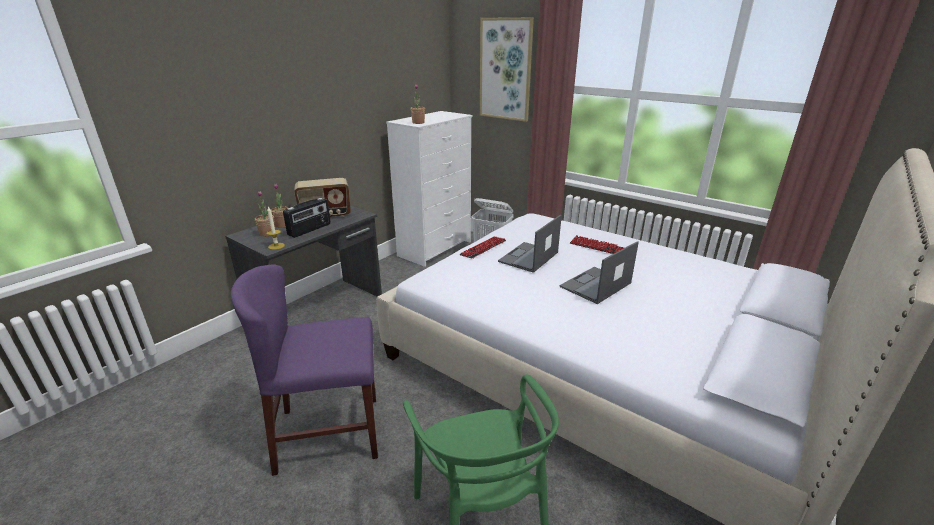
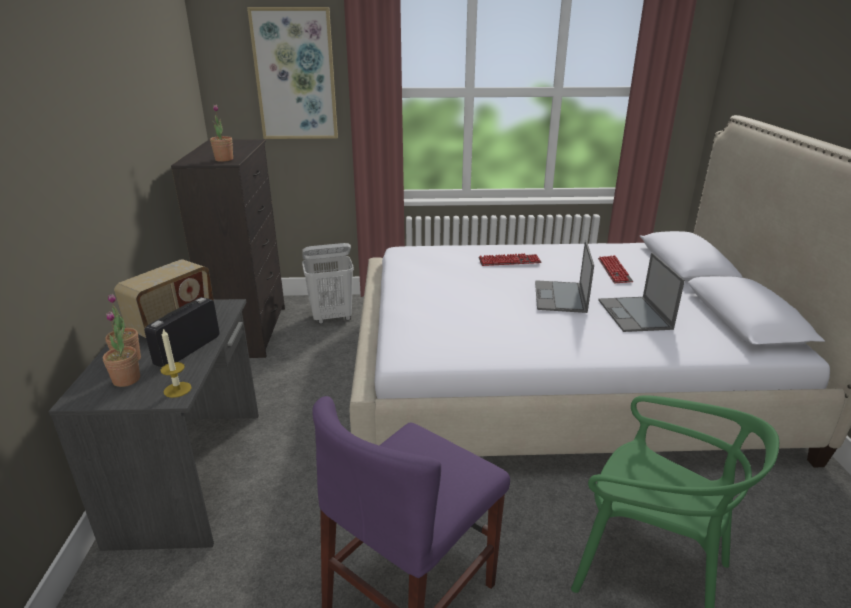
camera: 40 degrees left, 0 degrees up
radio [283,198,331,238] -> radio turned 150 degrees counterclockwise [145,297,220,367]
white dresser [386,111,472,267] -> black dresser [171,139,285,358]
keyboard [460,236,506,259] -> keyboard moved to [598,255,633,283]
laptop [498,215,562,273] -> laptop moved to [598,253,685,332]

